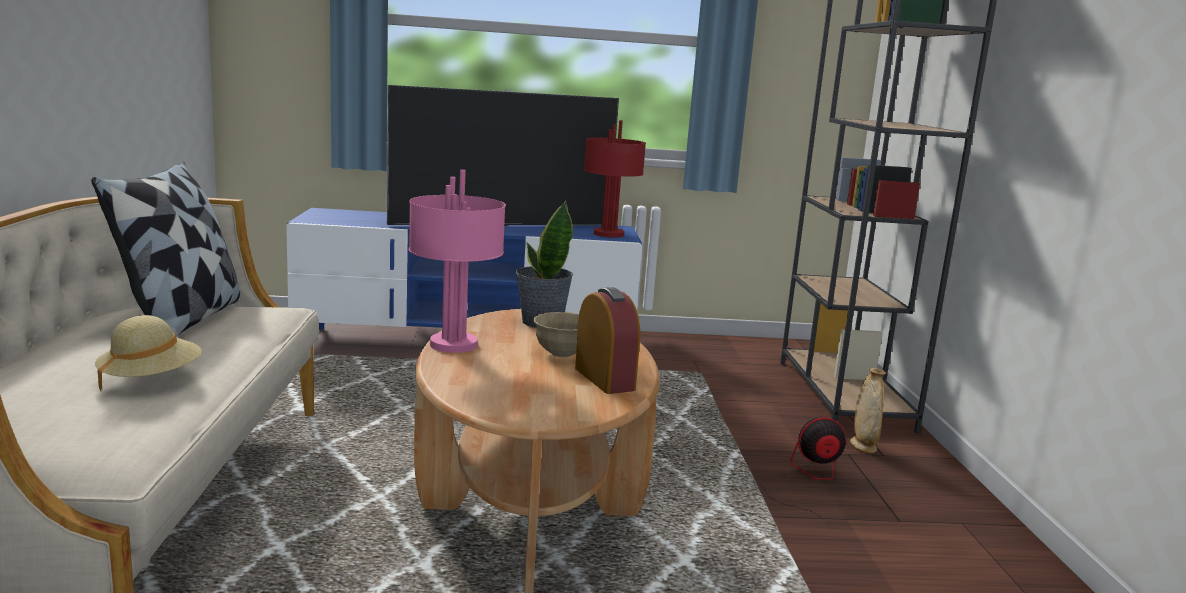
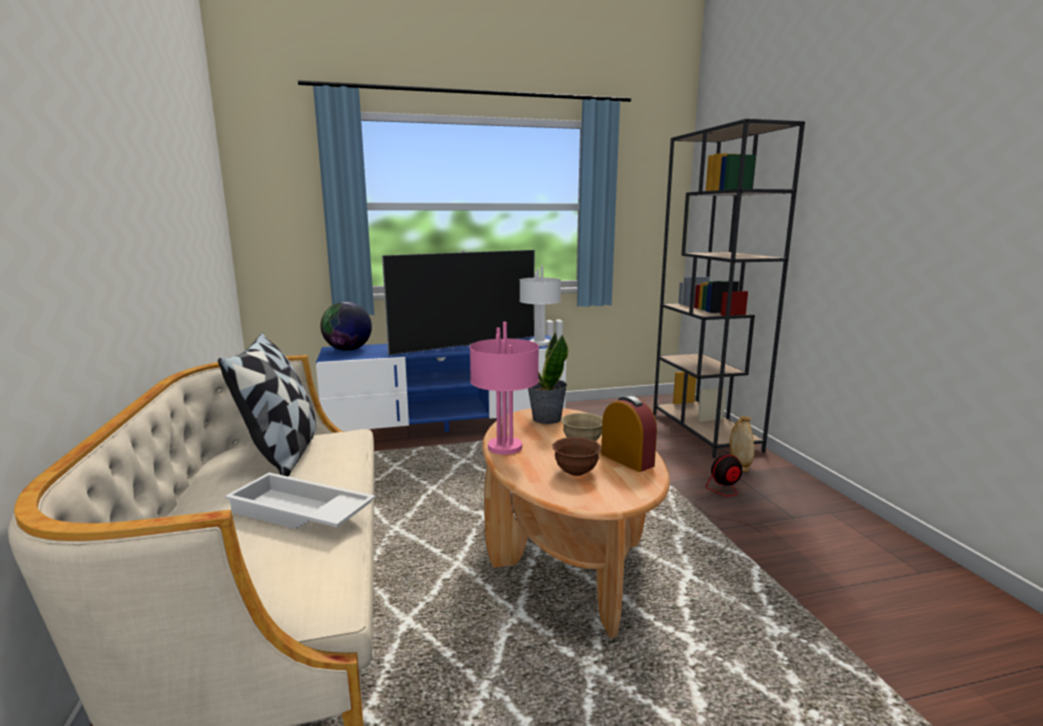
camera: 10 degrees left, 0 degrees up
beige hat [95,315,202,391] -> white tray [225,472,376,529]
red table lamp [584,120,646,238] -> white table lamp [520,265,561,346]
none -> globe [320,302,372,351]
none -> brown bowl [552,437,602,476]

